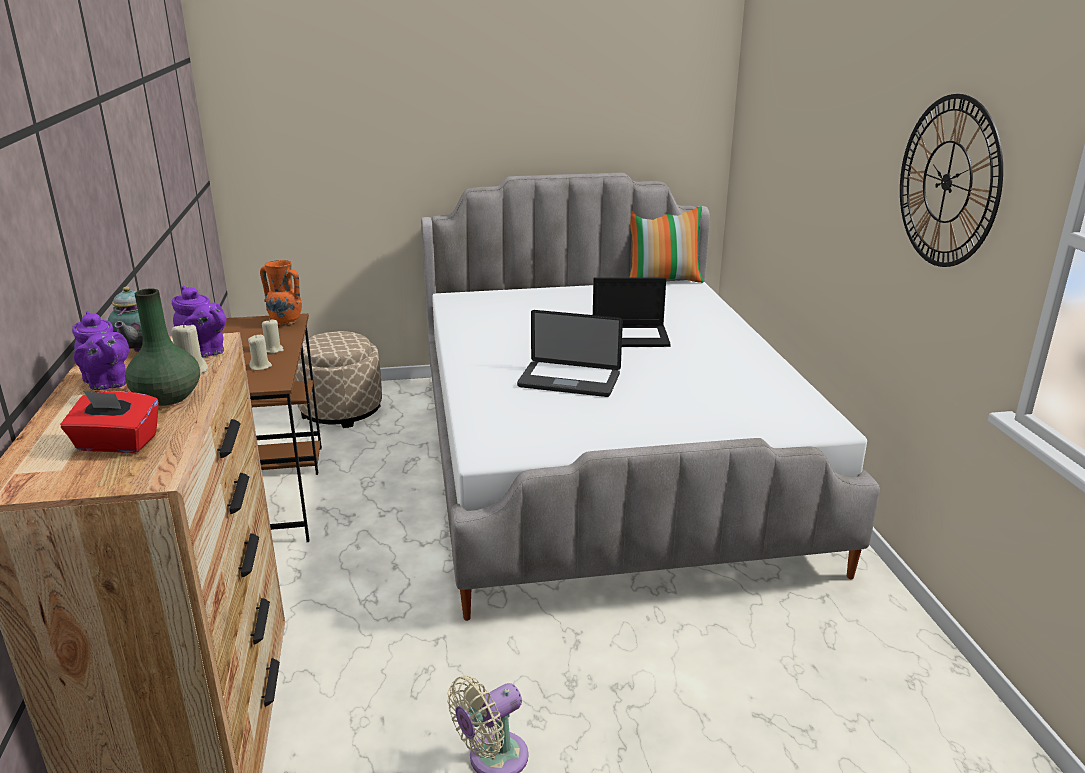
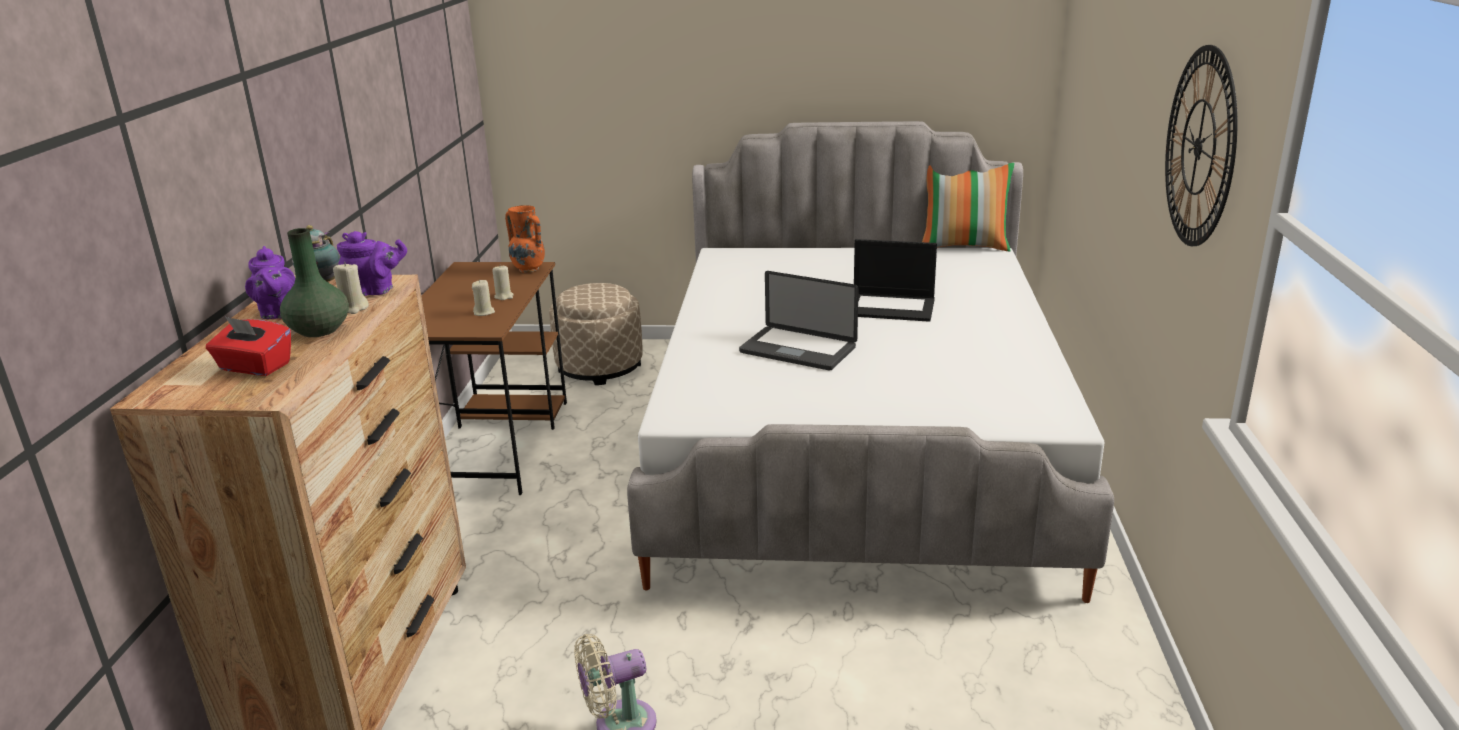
camera: 15 degrees right, 0 degrees up
purple teapot [172,286,226,358] -> purple teapot turned 60 degrees counterclockwise [337,231,407,296]

